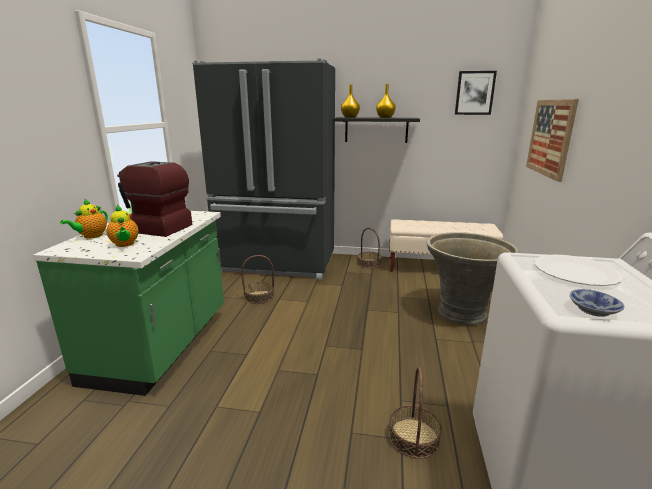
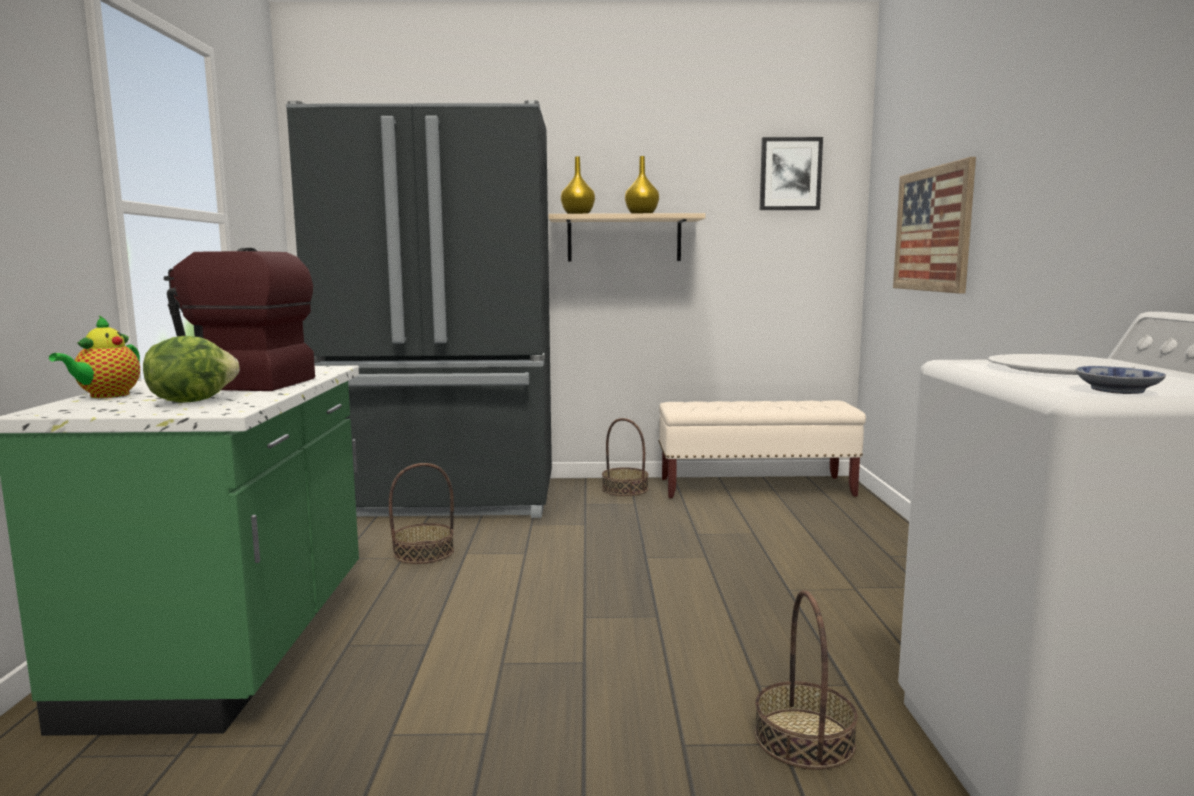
camera: 10 degrees left, 10 degrees down
teapot [106,205,139,247] -> lettuce [143,336,239,403]
black shelf [333,117,420,143] -> beige shelf [549,213,705,261]
grey planter [427,232,519,325] -> none

